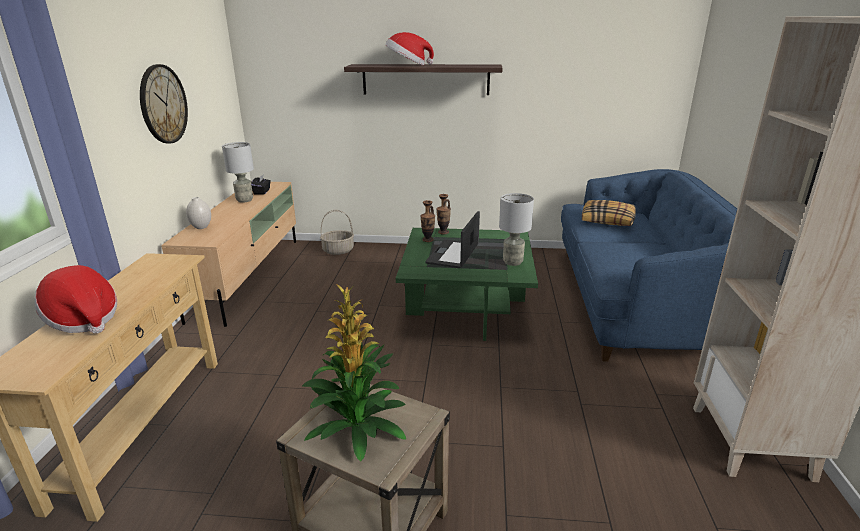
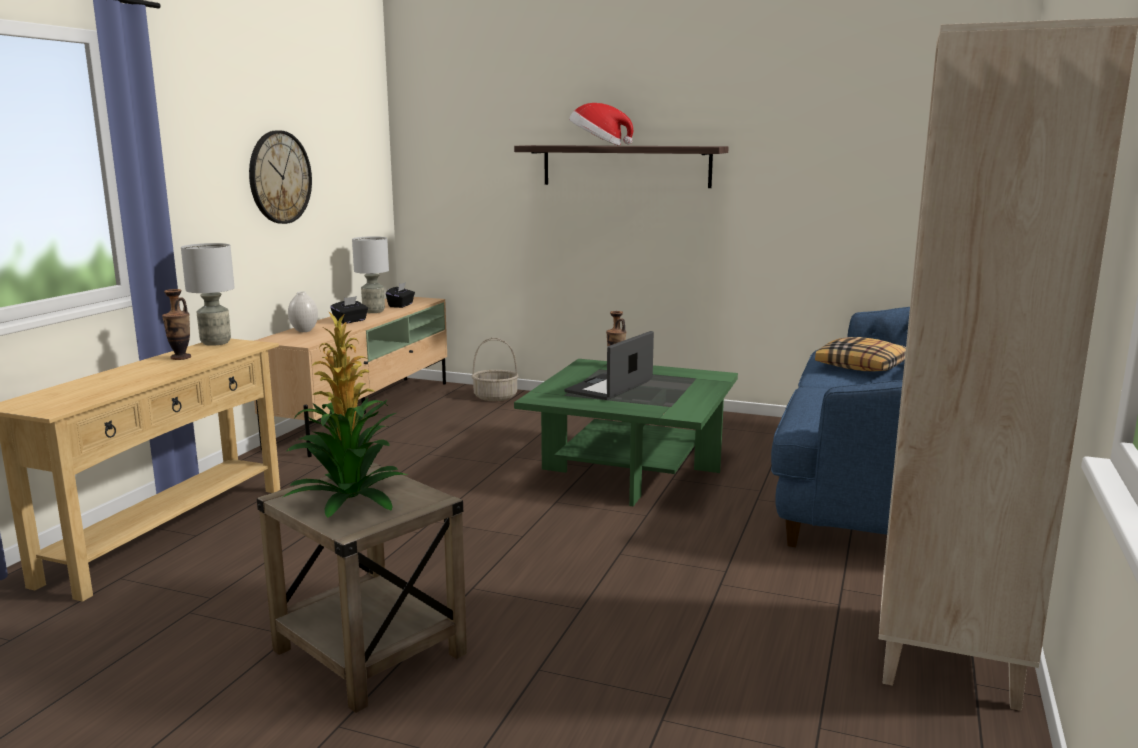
camera: 15 degrees right, 10 degrees down
hat [35,265,117,334] -> none
vase [421,200,435,242] -> vase moved to [162,289,191,360]
grey table lamp [499,193,534,266] -> grey table lamp moved to [181,243,235,346]
none -> black tissue box [330,296,368,324]

